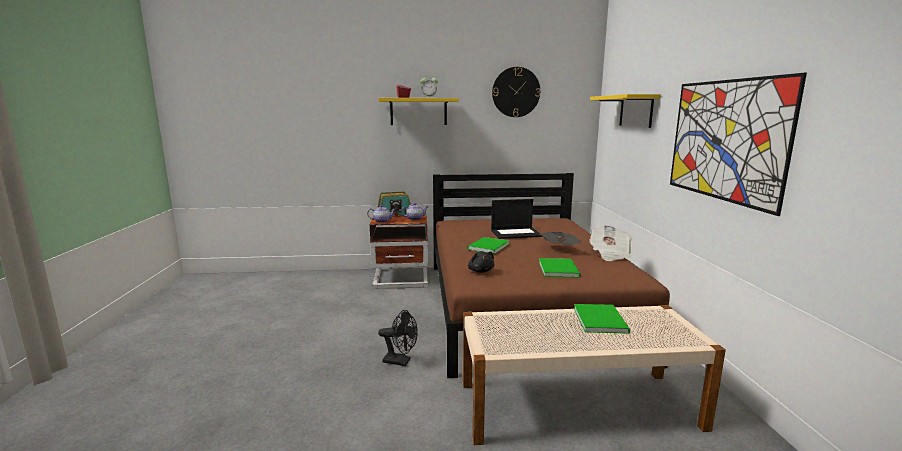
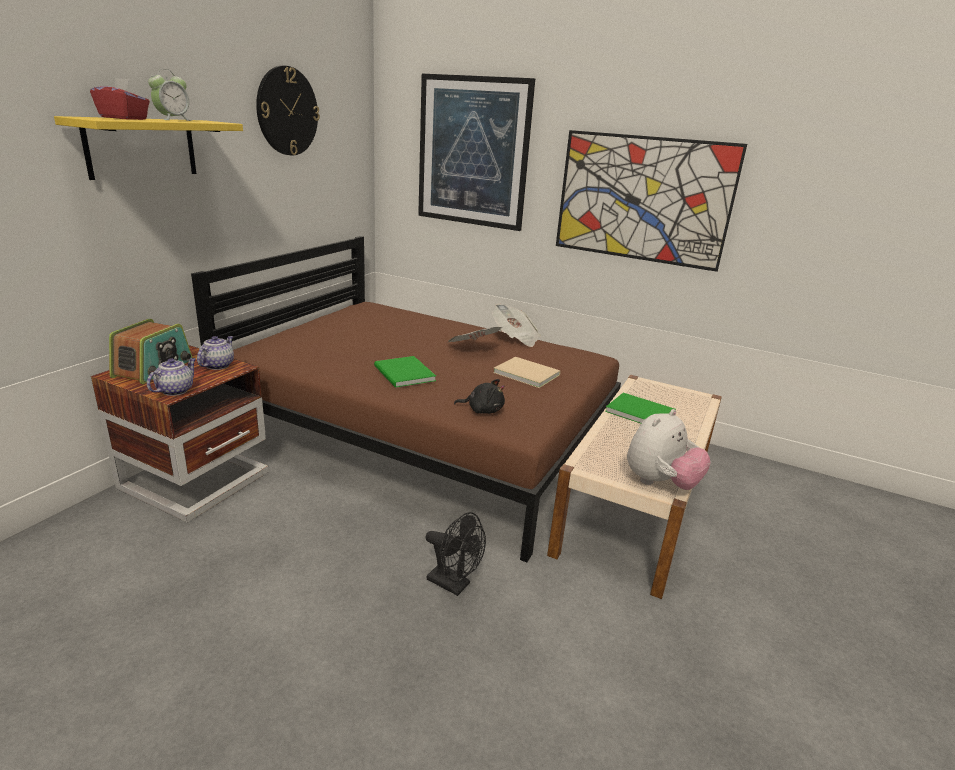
camera: 60 degrees left, 10 degrees up
black fan [378,310,418,366] -> black fan turned 75 degrees clockwise [426,512,486,596]
laptop [491,199,542,239] -> none
green book [539,258,581,277] -> beige book [493,357,561,388]
yellow shelf [590,94,661,128] -> picture [418,74,535,231]
none -> plush toy [627,409,711,490]

